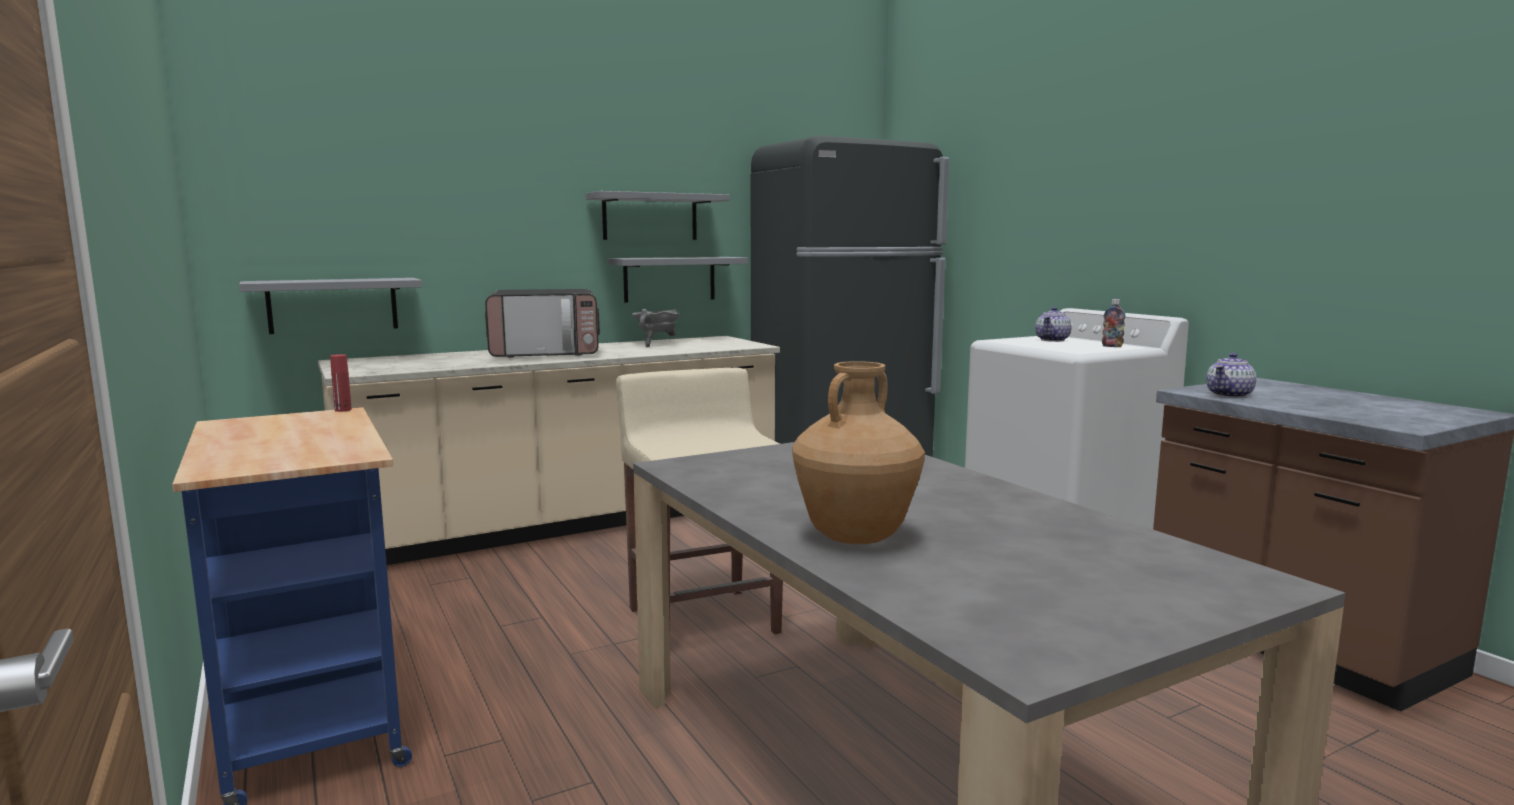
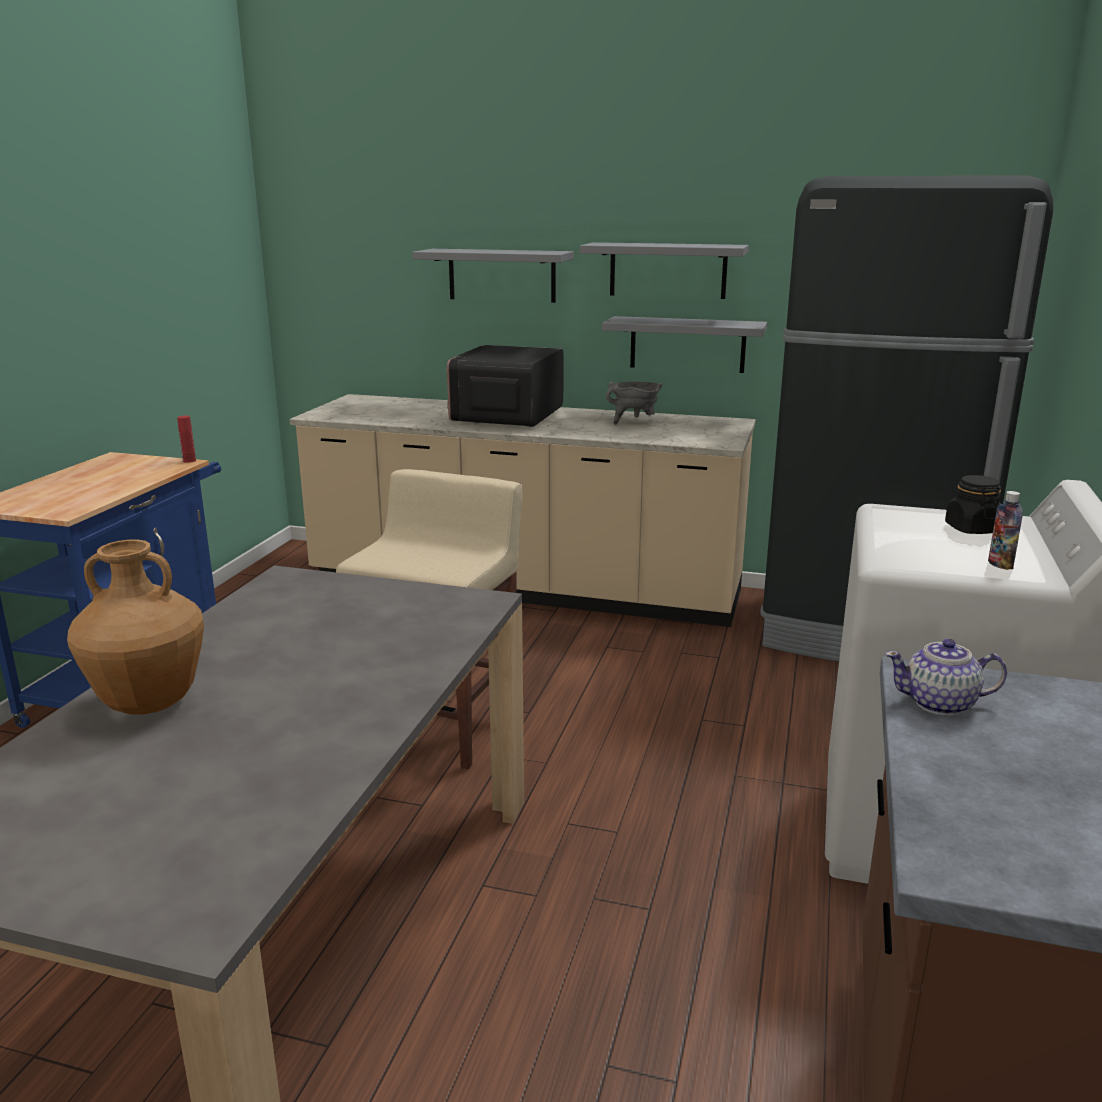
camera: 45 degrees right, 10 degrees up
grey shelf [239,278,422,334] -> grey shelf moved to [412,249,574,303]
microwave [485,289,600,358] -> microwave turned 75 degrees clockwise [447,345,564,427]
teapot [1035,307,1072,342] -> black jar [945,475,1001,534]

